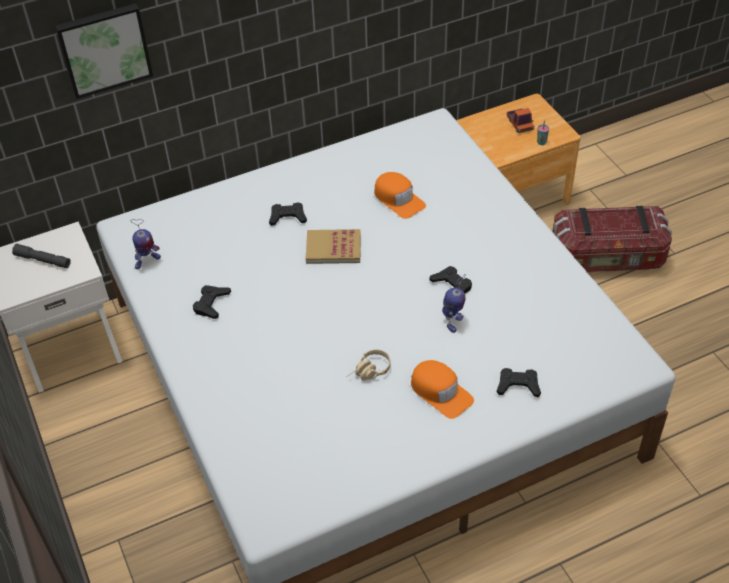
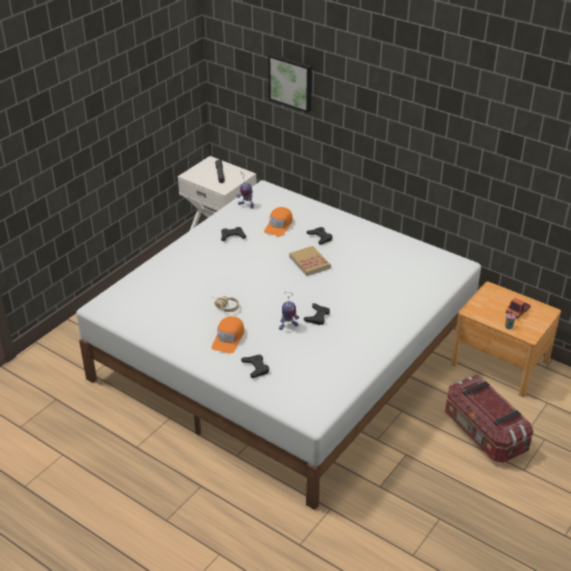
camera: 60 degrees right, 10 degrees down
orange cap [374,172,426,219] -> orange cap moved to [264,207,293,237]

